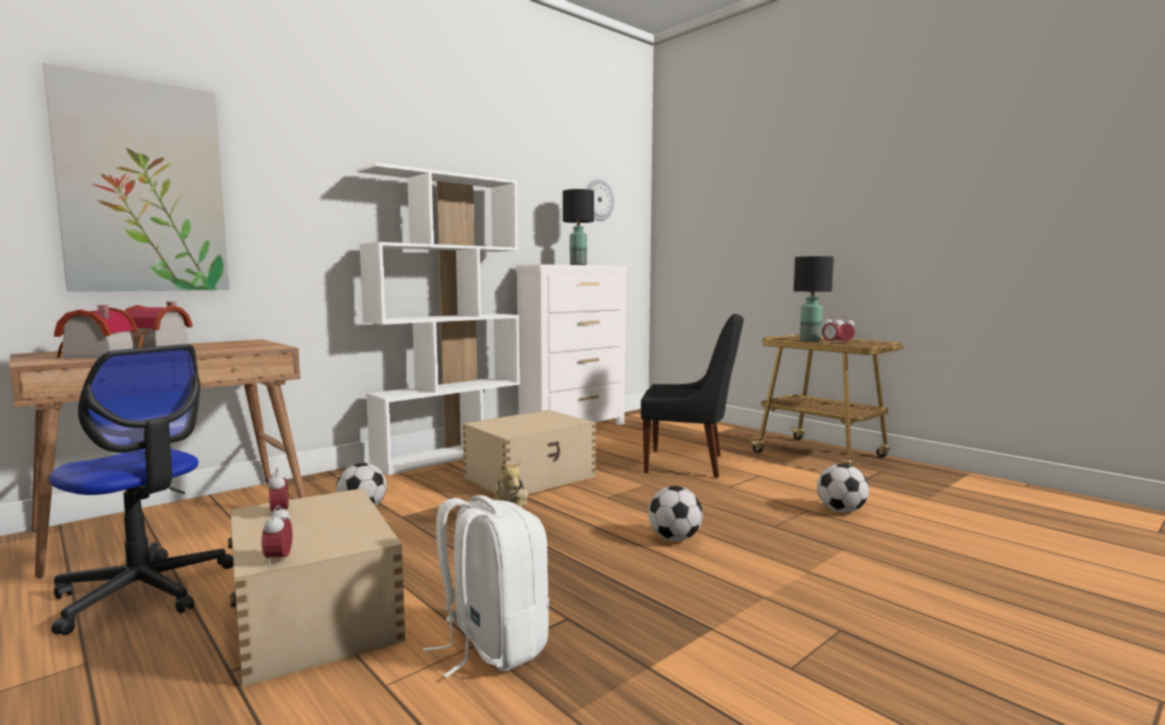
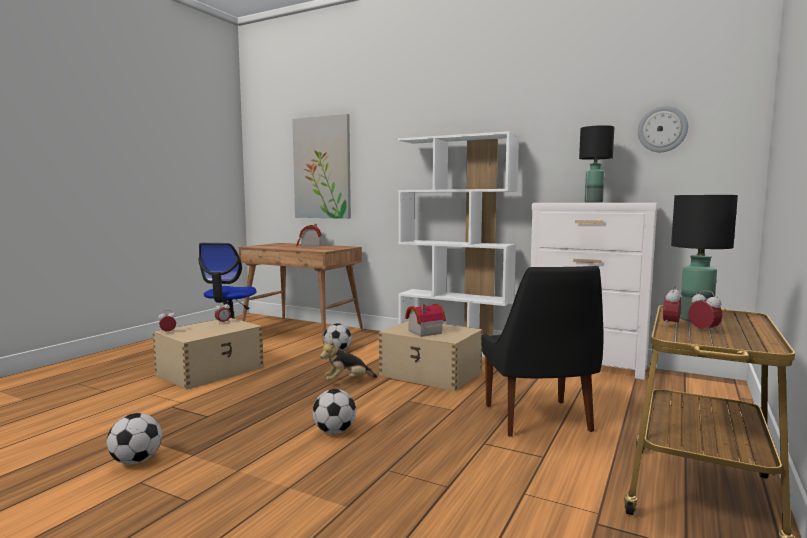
camera: 70 degrees right, 0 degrees up
toy house [54,305,138,359] -> toy house moved to [405,304,446,337]
white backpack [423,495,549,678] -> none
football [817,464,869,513] -> football moved to [107,413,162,465]

